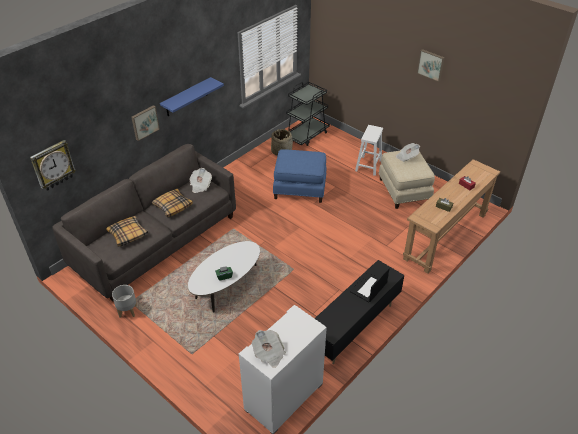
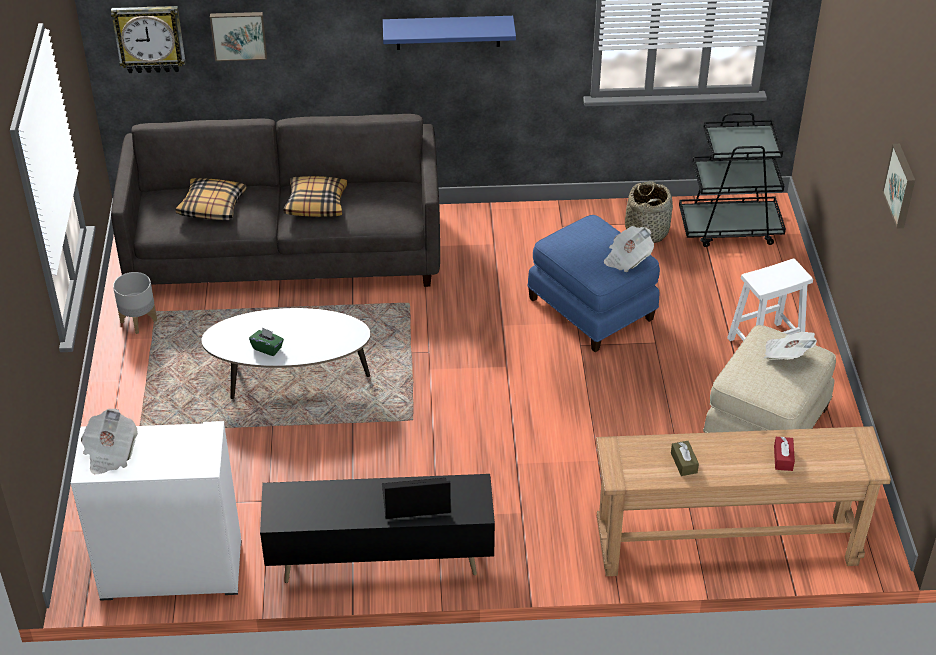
camera: 45 degrees right, 0 degrees up
picture [131,105,160,141] -> picture moved to [210,12,267,61]
newspaper [189,168,212,193] -> newspaper moved to [604,226,654,272]

